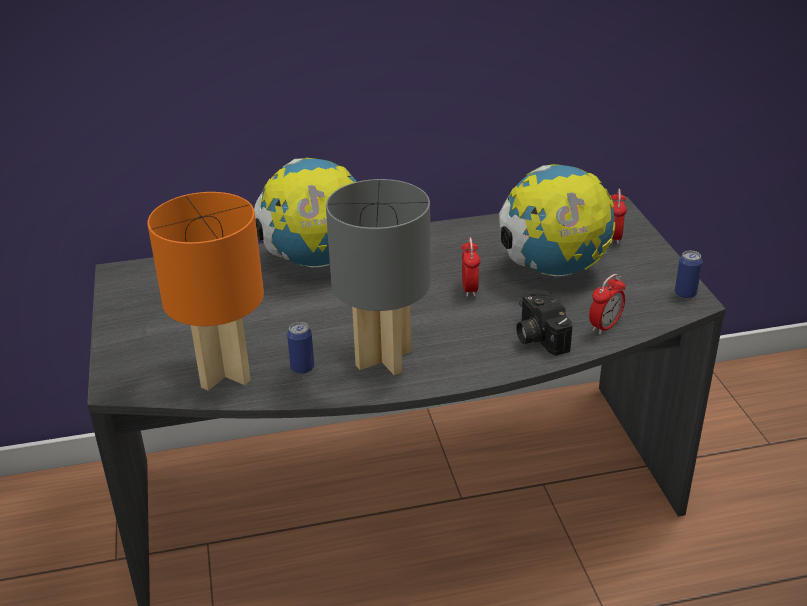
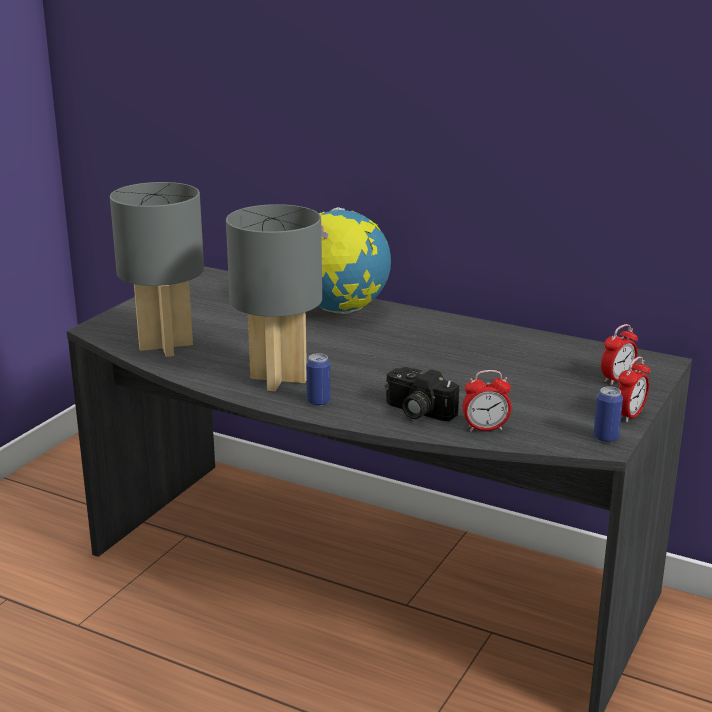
camera: 40 degrees right, 10 degrees down
orange table lamp [147,192,264,391] -> grey table lamp [110,182,204,357]
can [287,322,314,374] -> can moved to [306,353,330,406]
alarm clock [461,237,481,297] -> alarm clock moved to [618,357,650,422]
globe [499,164,616,276] -> none
camera [516,289,572,356] -> camera turned 75 degrees counterclockwise [385,367,459,421]

